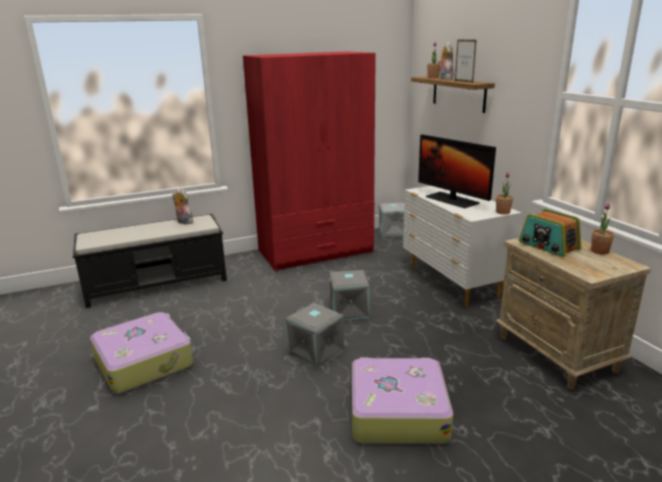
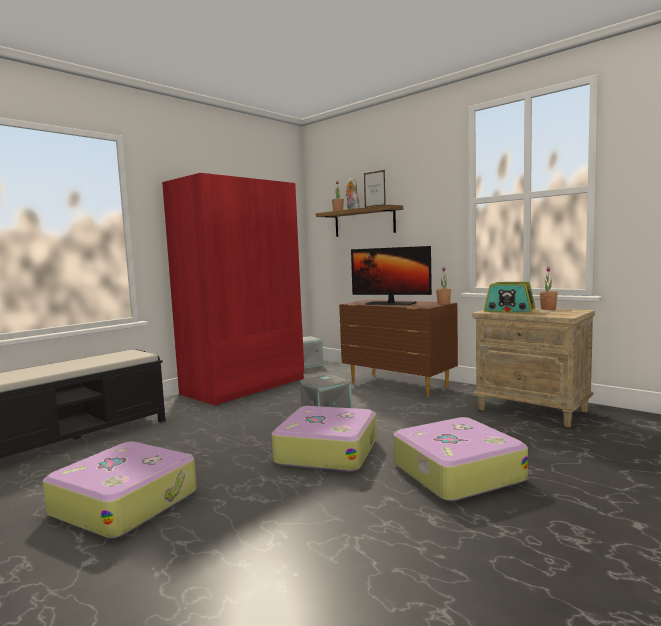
camera: 25 degrees left, 15 degrees down
plush toy [172,188,193,224] -> none
grey storage box [286,303,344,369] -> suitcase [271,406,377,472]
white dresser [403,186,522,307] -> brown dresser [339,299,458,397]

